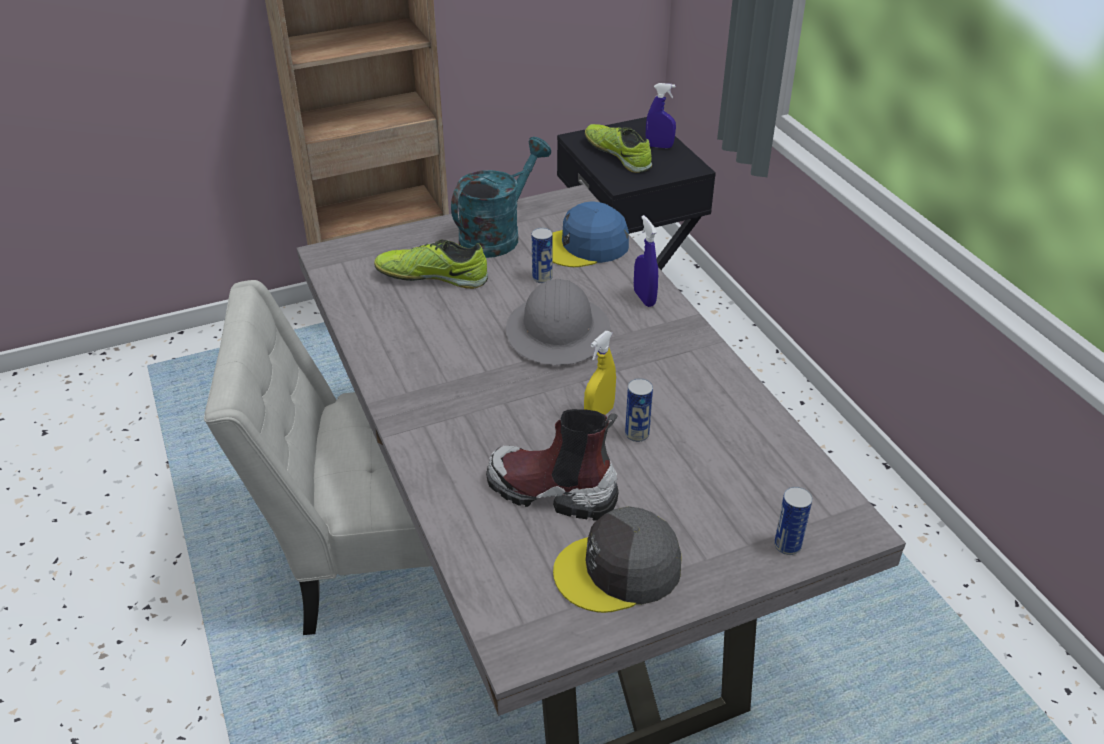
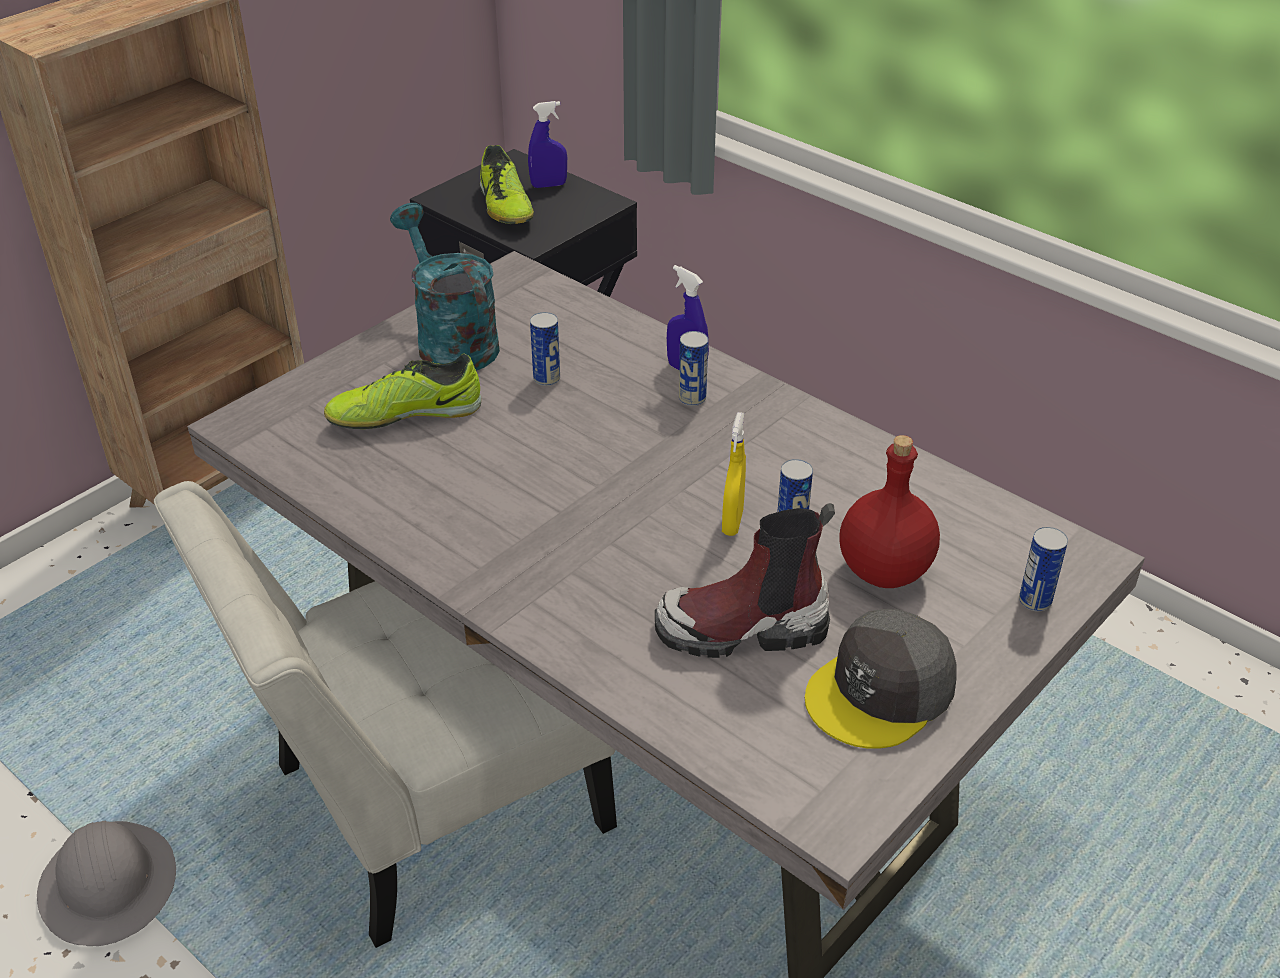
camera: 25 degrees left, 0 degrees up
turquoise watering can [451,137,551,258] -> turquoise watering can turned 45 degrees counterclockwise [390,203,500,371]
grey hard hat [506,279,610,365] -> grey hard hat moved to [37,821,176,946]
blue cap [552,201,629,267] -> none
shoe [585,124,652,173] -> shoe turned 135 degrees counterclockwise [480,145,534,224]
none -> can [679,331,708,406]
none -> red bottle [839,435,940,588]

